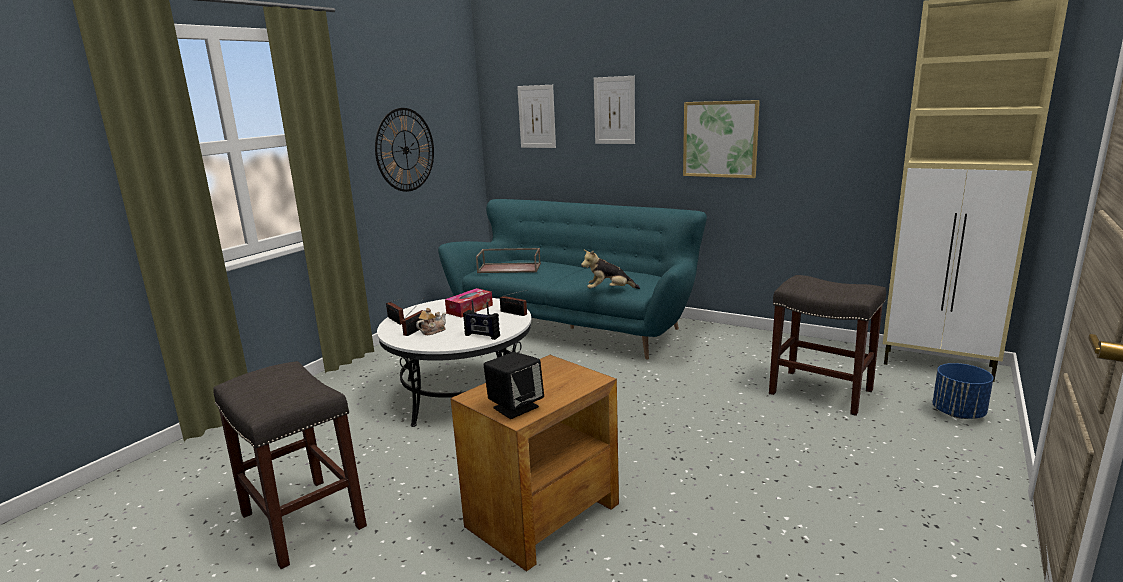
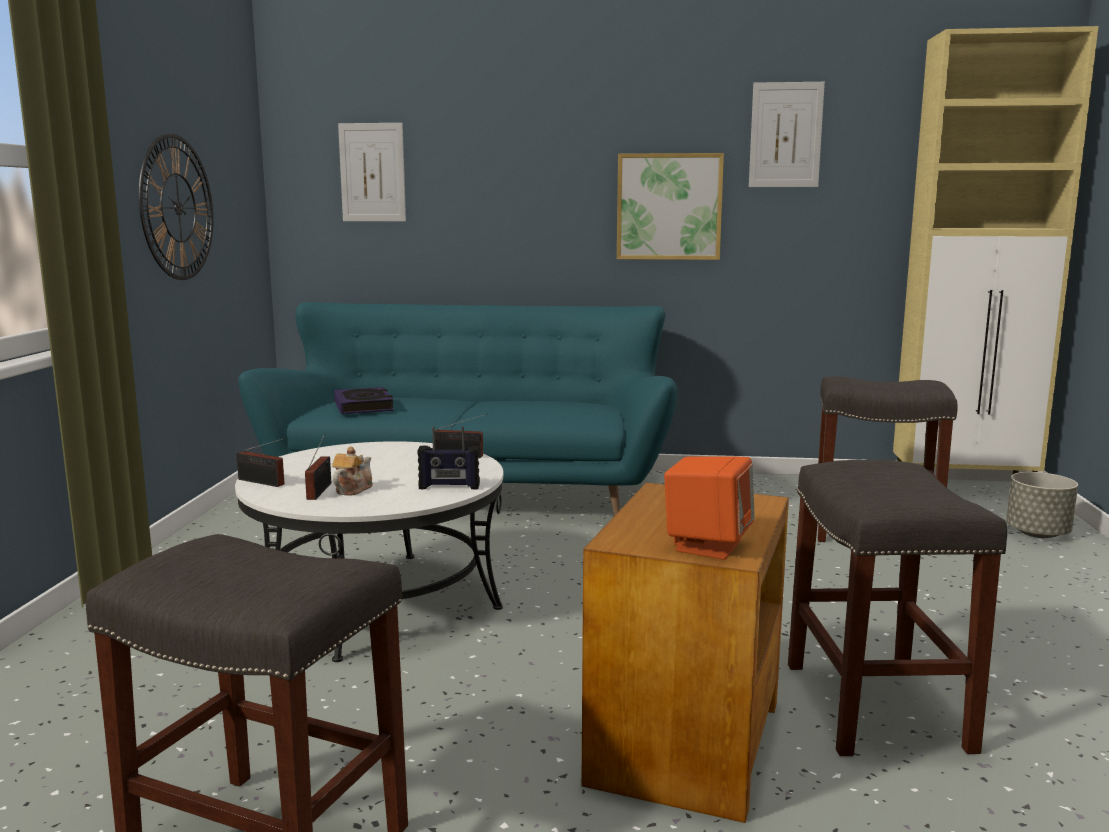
camera: 25 degrees left, 5 degrees down
tissue box [445,288,493,318] -> none
brown tray [476,248,541,273] -> book [334,387,394,414]
black speaker [484,352,544,419] -> orange speaker [664,457,755,560]
plush toy [581,250,640,289] -> none
picture [594,76,635,144] -> picture moved to [749,82,825,187]
blue planter [933,363,994,419] -> grey planter [1006,472,1078,538]
none -> grey stool [788,460,1007,756]

